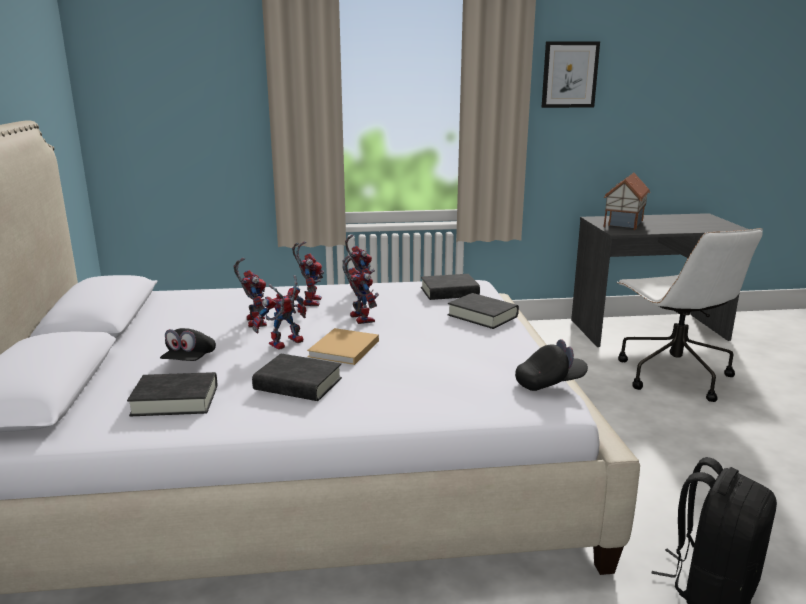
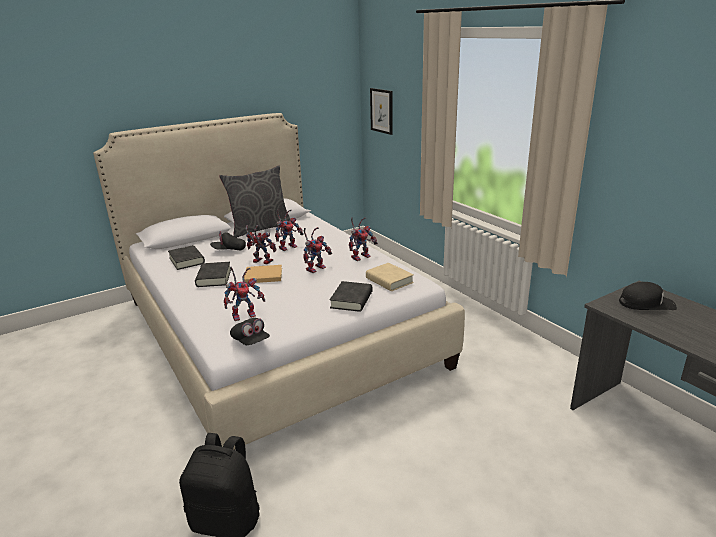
camera: 65 degrees right, 5 degrees up
toy robot [292,241,324,306] -> toy robot moved to [224,267,266,321]
black book [421,274,480,300] -> beige book [366,263,414,291]
picture [541,41,600,108] -> picture moved to [370,88,393,135]
toy house [603,173,650,230] -> black cap [619,282,677,310]
white office chair [617,228,763,402] -> none
none -> grey pillow [219,165,290,238]

